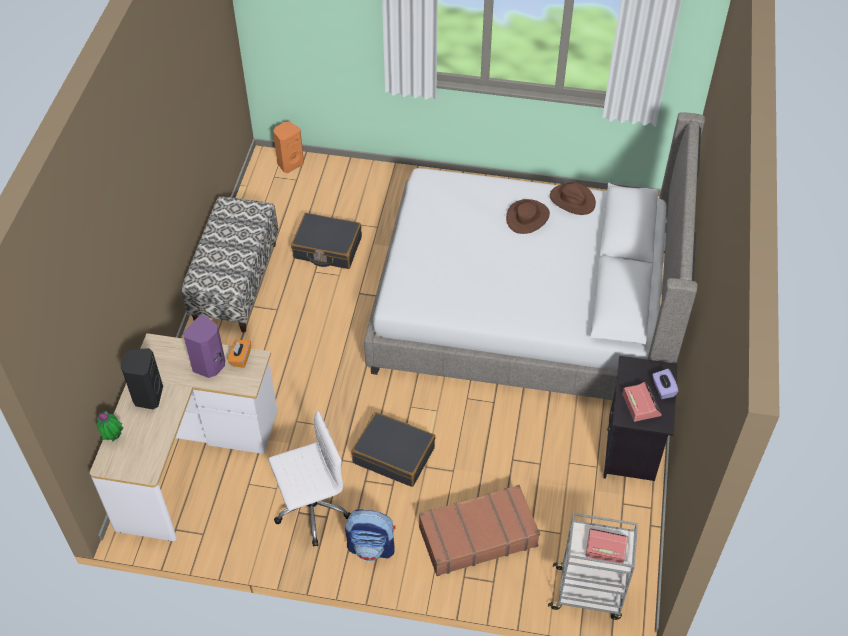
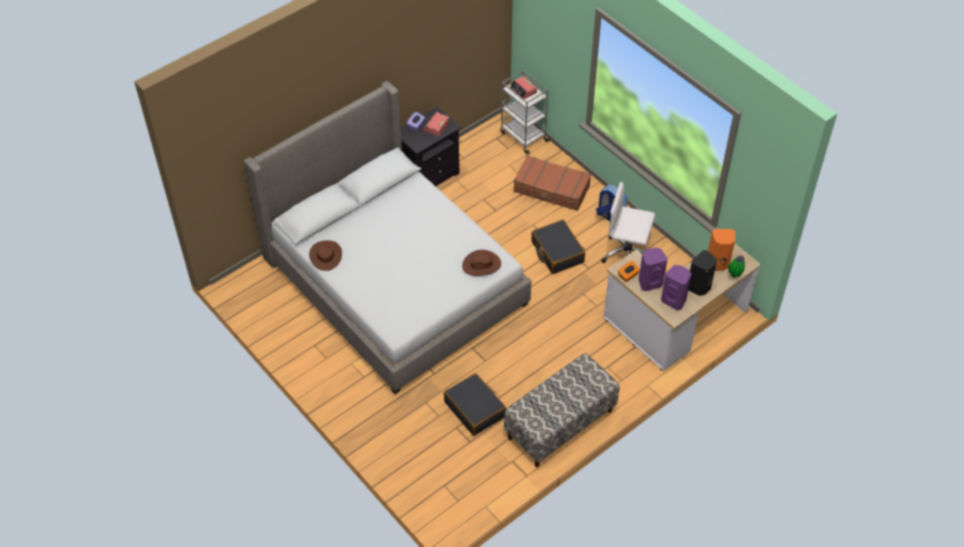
camera: 140 degrees left, 0 degrees up
orange speaker [273,122,304,173] -> orange speaker moved to [708,229,735,270]
brown hat [506,199,550,234] -> brown hat moved to [462,250,501,276]
none -> purple speaker [661,265,691,310]

